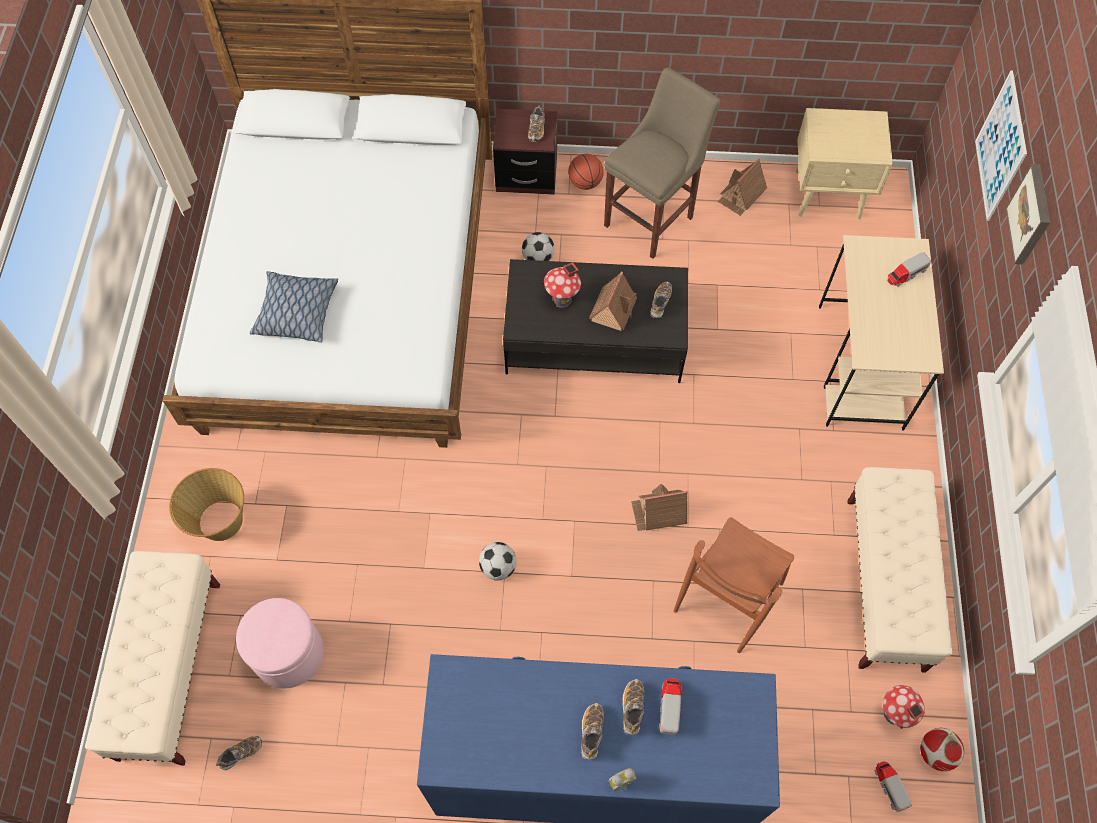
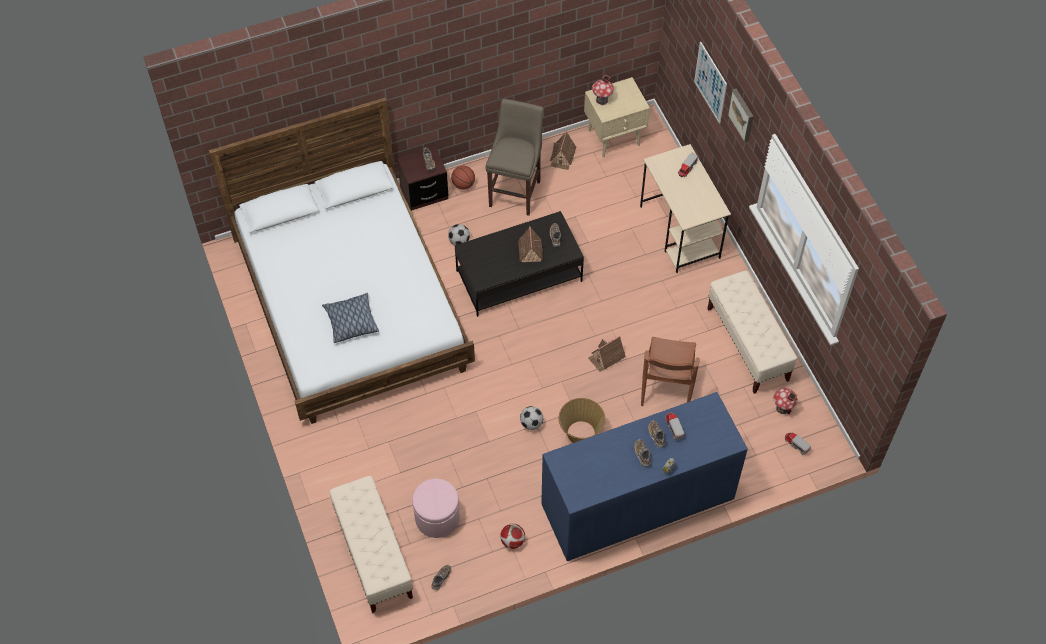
camera: 25 degrees left, 5 degrees down
basket [169,468,244,541] -> basket moved to [559,398,605,443]
toy house [544,262,581,308] -> toy house moved to [592,74,614,105]
football [920,728,964,771] -> football moved to [500,524,525,549]

